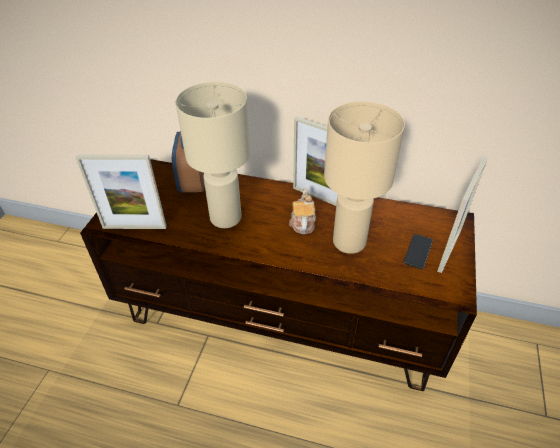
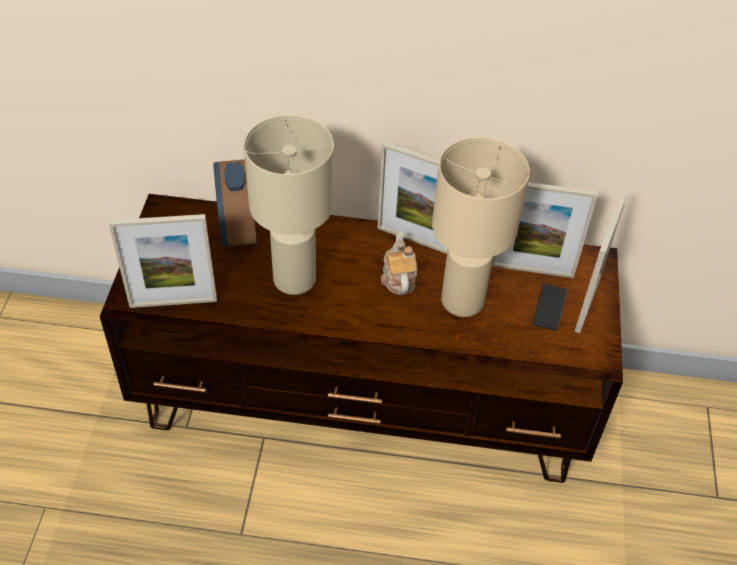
camera: 10 degrees left, 5 degrees up
none -> picture frame [492,182,598,278]

